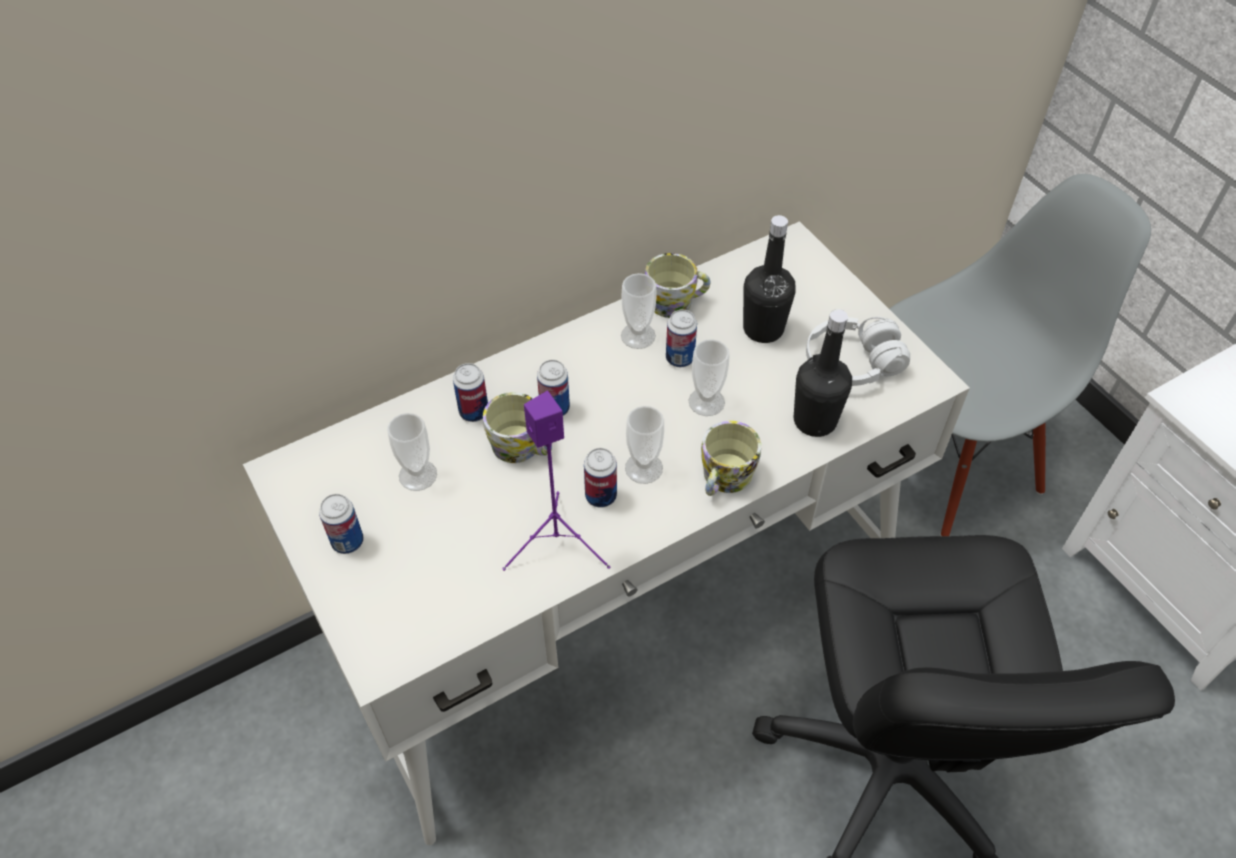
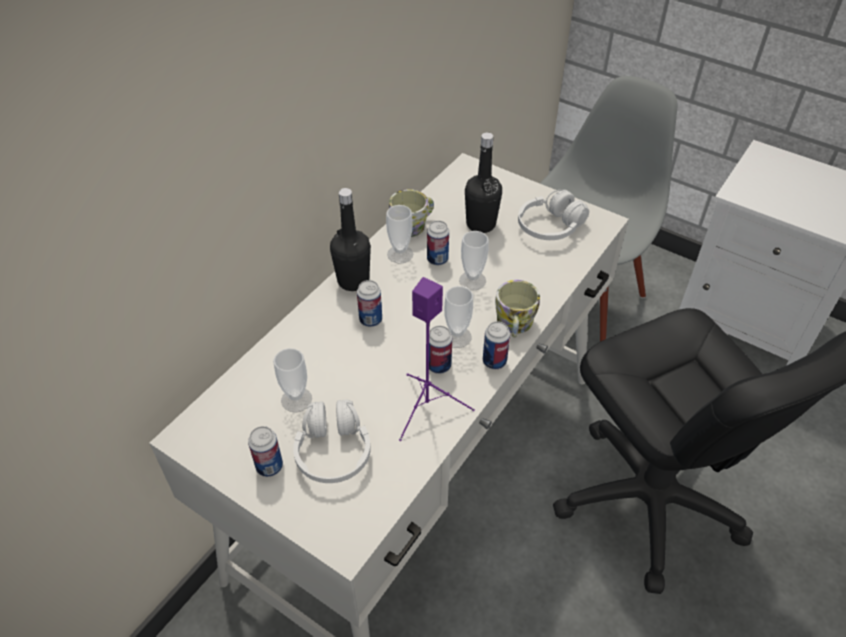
camera: 25 degrees left, 5 degrees down
can [453,363,488,422] -> can moved to [483,321,510,369]
mug [483,392,552,463] -> none
black bottle [794,309,852,437] -> black bottle moved to [330,188,371,291]
none -> white headphones [293,399,370,483]

